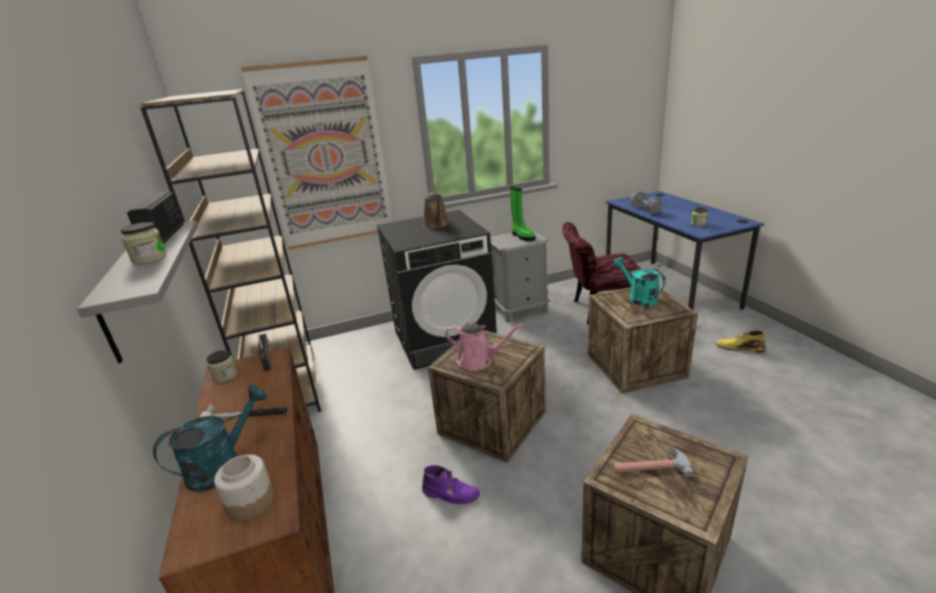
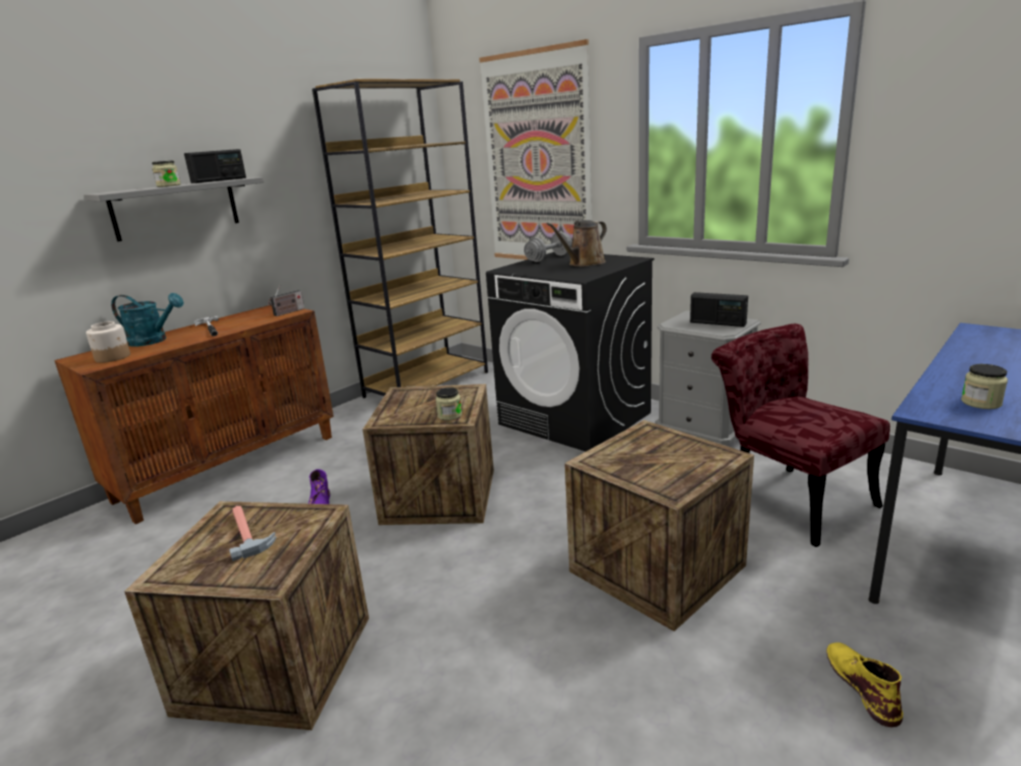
camera: 60 degrees right, 5 degrees down
jar [206,350,237,383] -> jar moved to [435,387,462,420]
pink watering can [445,323,524,370] -> none
green boot [510,187,535,241] -> radio [690,292,748,327]
turquoise watering can [613,257,666,306] -> none
grey dumbbell [630,191,662,214] -> grey dumbbell moved to [524,232,572,262]

